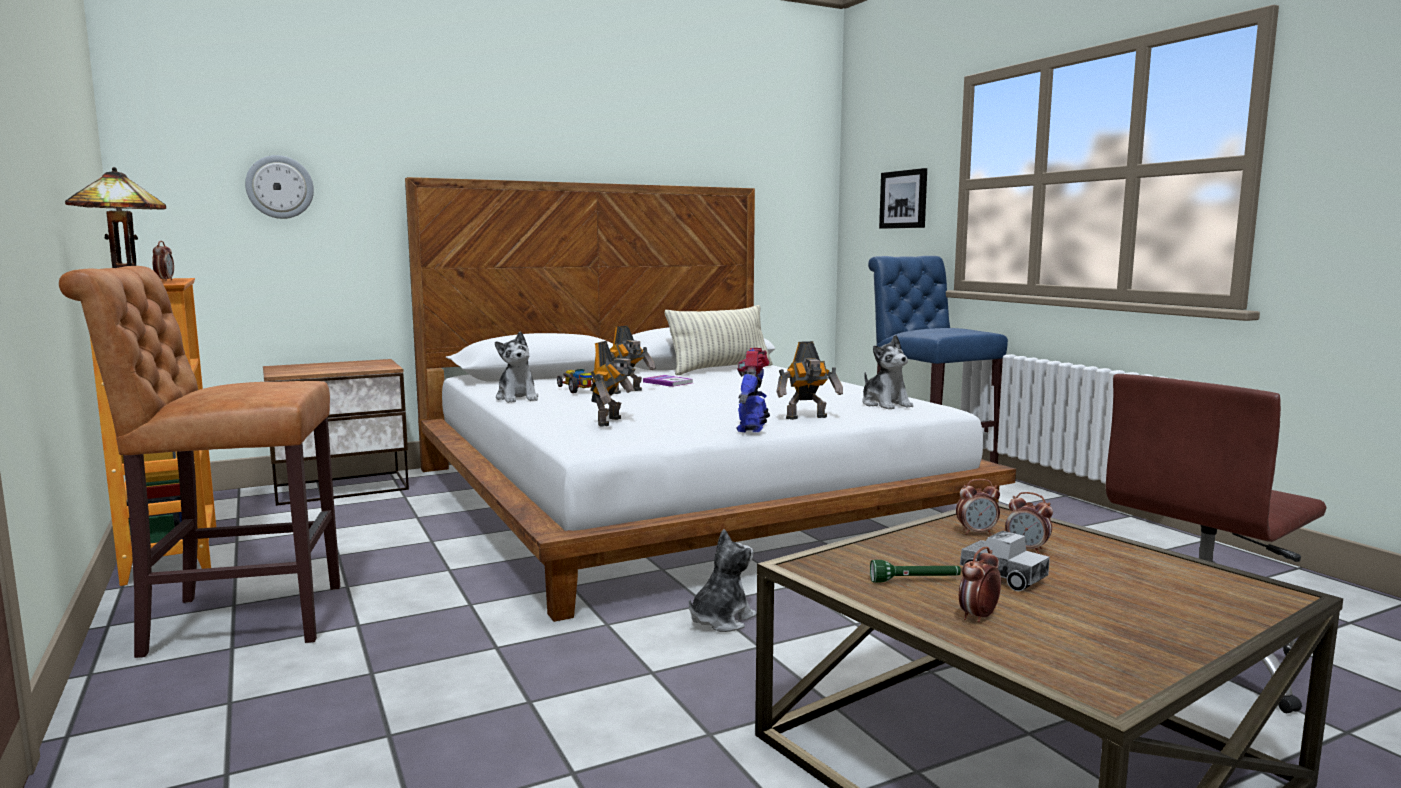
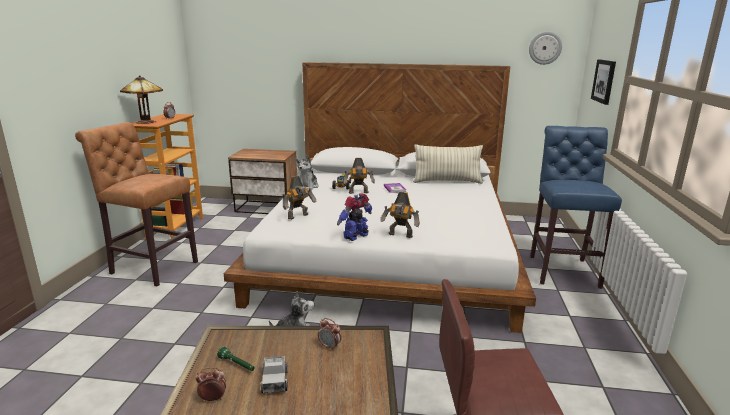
camera: 35 degrees right, 10 degrees up
wall clock [245,155,314,219] -> wall clock moved to [529,31,562,65]
plush toy [862,335,913,409] -> none
alarm clock [1005,492,1053,554] -> none

